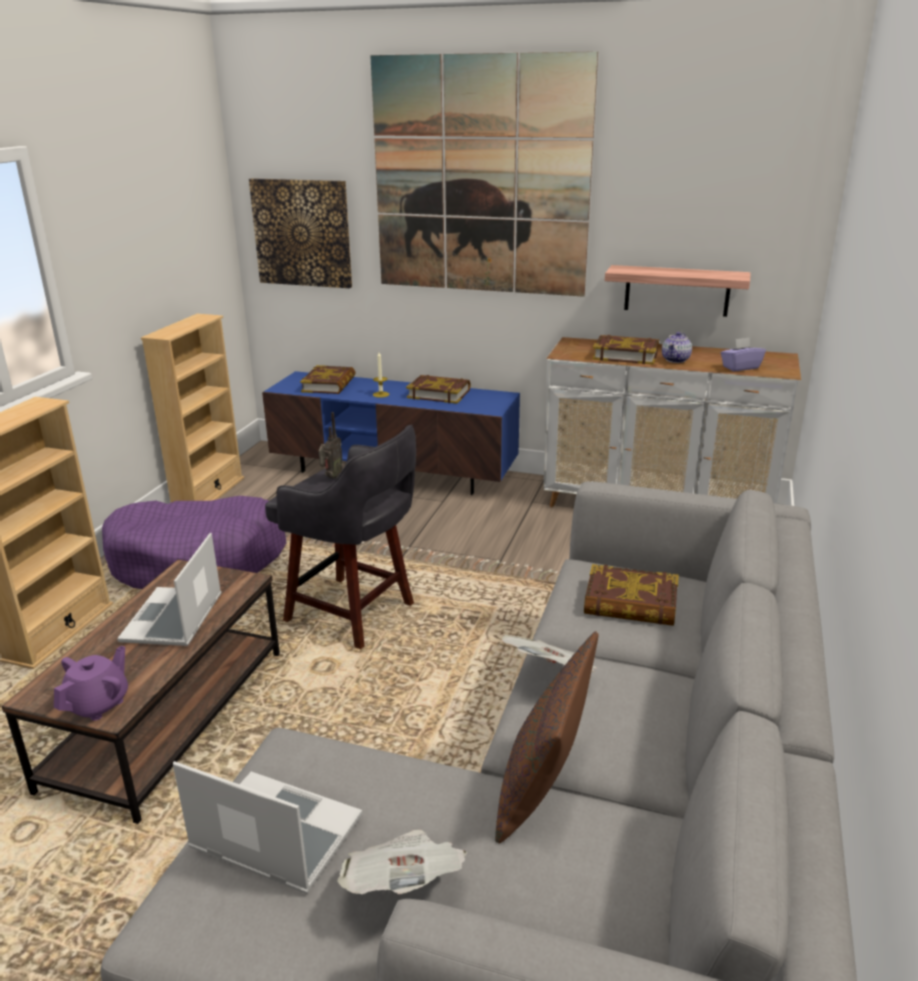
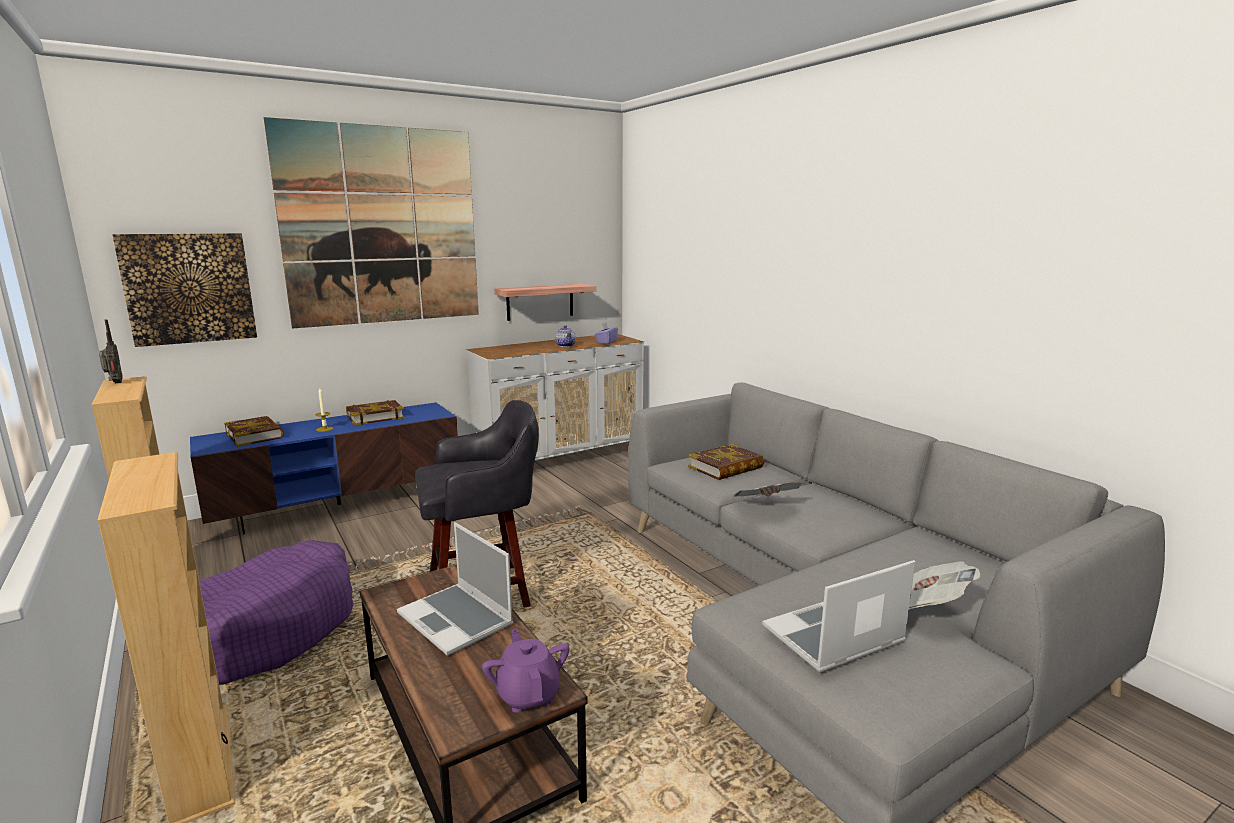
camera: 50 degrees left, 10 degrees down
radio [319,412,343,479] -> radio moved to [99,319,123,383]
brown pillow [495,631,598,843] -> none
book [592,335,659,365] -> none

